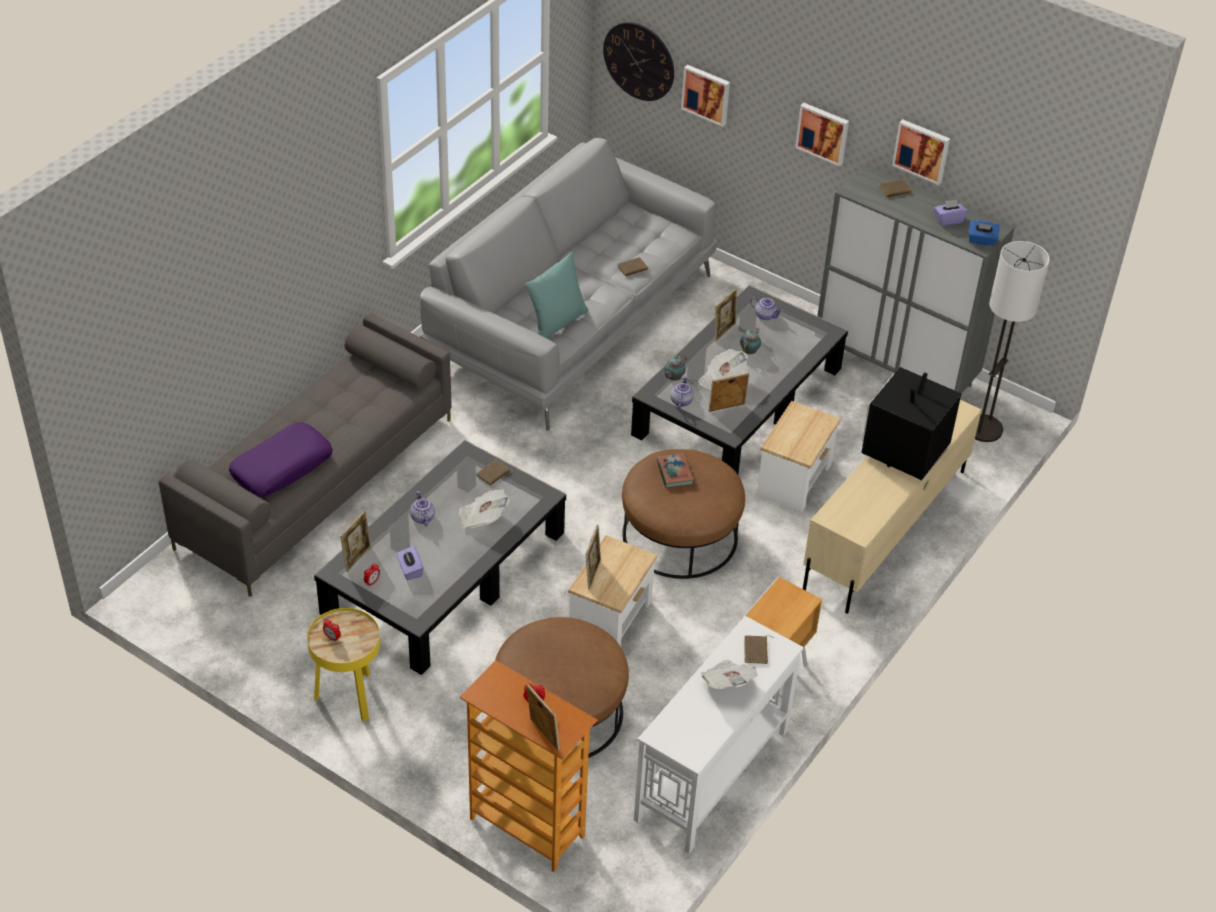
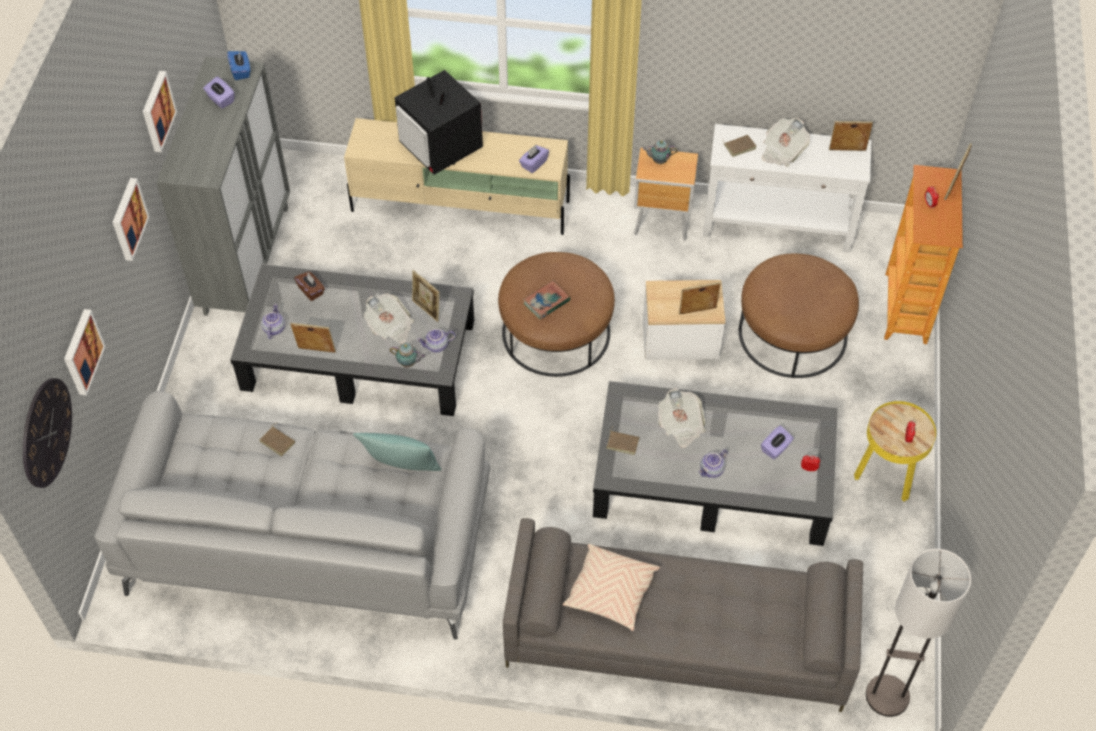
camera: 115 degrees left, 10 degrees up
purple pillow [229,422,333,497] -> none
picture frame [340,510,371,572] -> picture frame moved to [829,121,873,151]
teapot [740,327,761,354] -> teapot moved to [643,140,677,164]
side table [757,401,841,513] -> none
television [861,367,962,480] -> television turned 45 degrees clockwise [394,70,483,175]
brown book [879,179,914,197] -> none
floor lamp [975,241,1050,442] -> floor lamp moved to [866,549,971,717]
none -> brown tissue box [294,271,325,301]
none -> purple tissue box [519,145,549,173]
none -> beige pillow [563,544,660,631]

